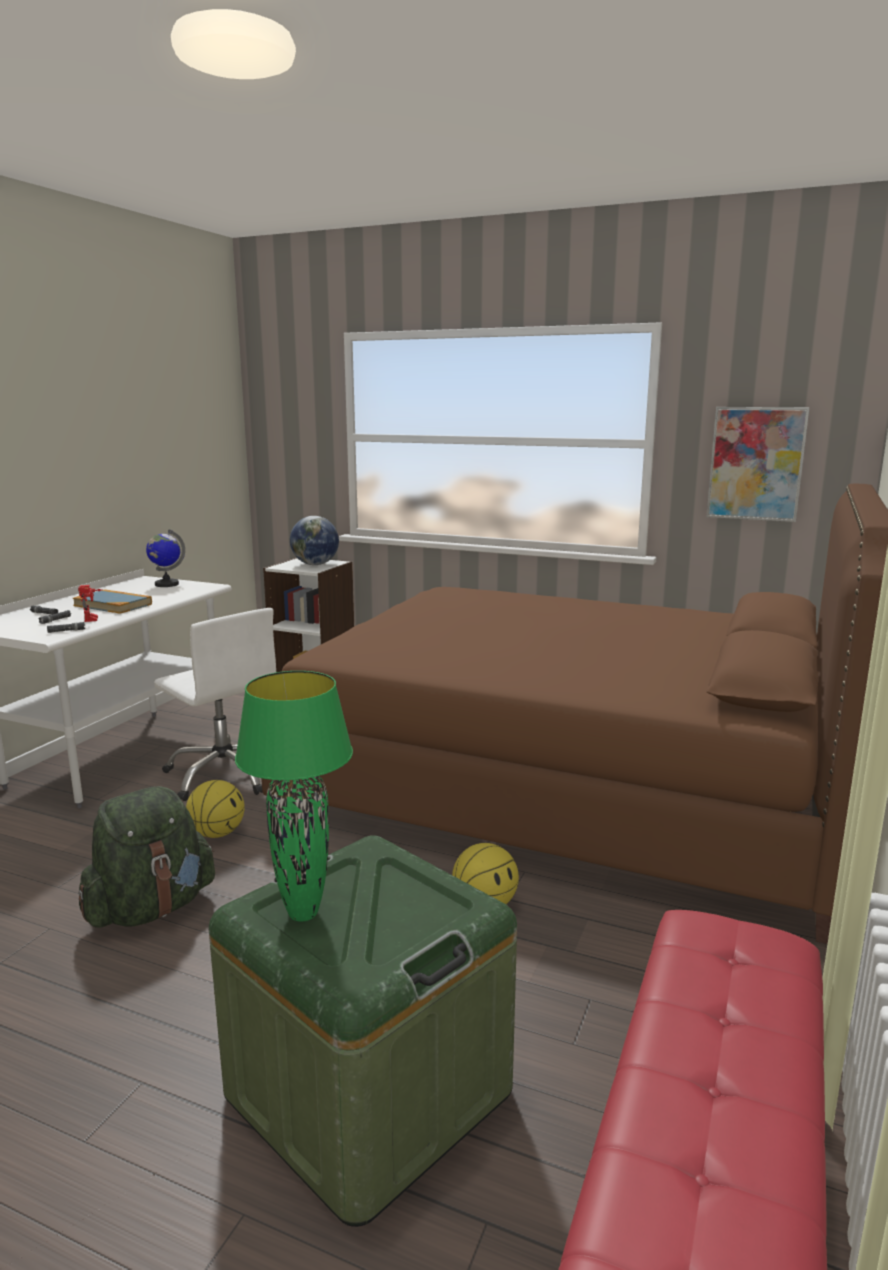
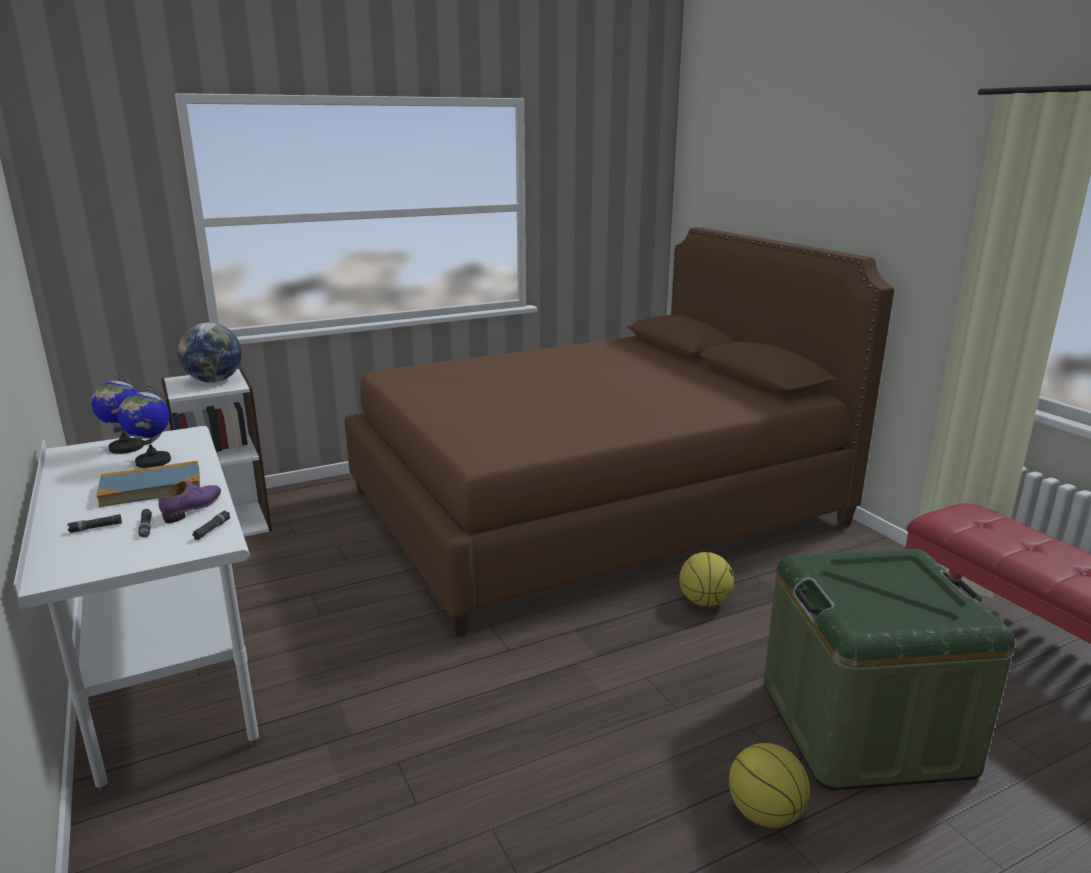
camera: 50 degrees left, 5 degrees up
toy robot [78,585,102,622] -> purple shoe [158,481,221,523]
green backpack [79,786,215,928] -> none
white office chair [154,608,276,801] -> none
basketball [186,780,245,838] -> basketball moved to [729,743,810,828]
green table lamp [235,671,353,922] -> none
picture [706,407,809,522] -> none
none -> globe [118,384,171,468]

